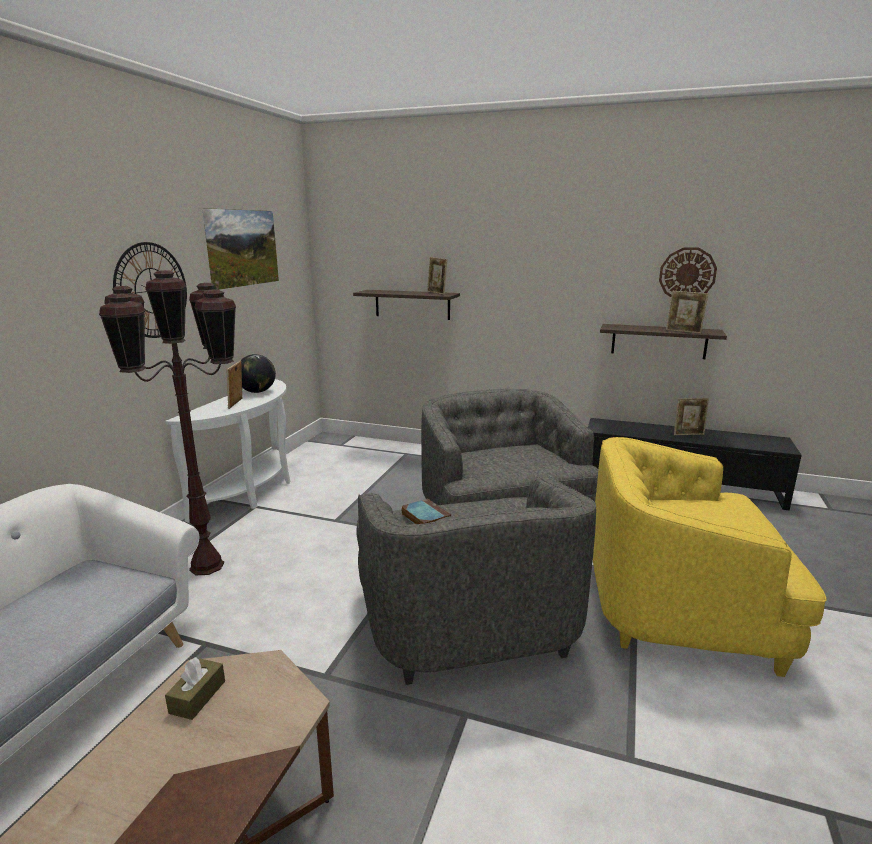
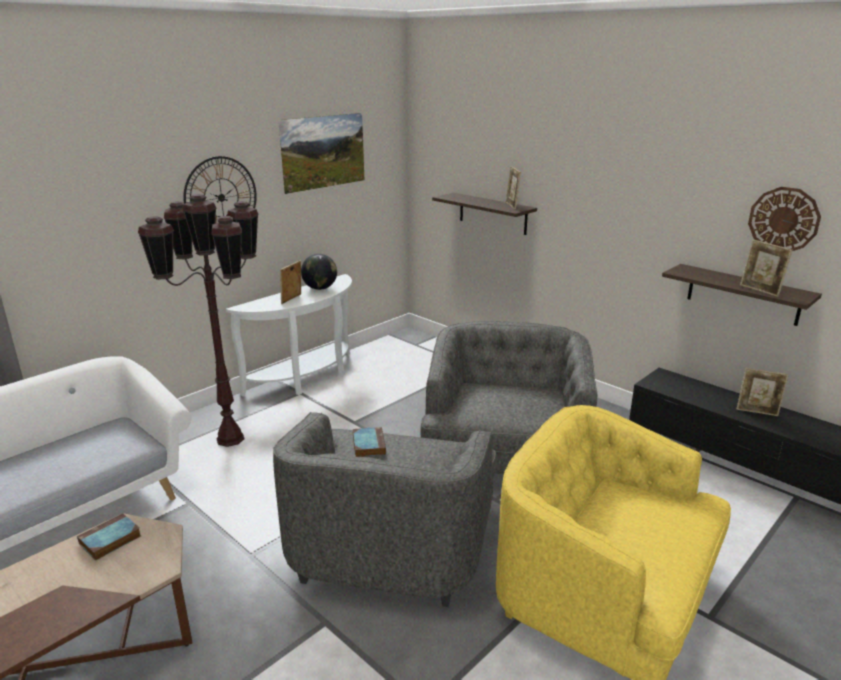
camera: 25 degrees right, 5 degrees up
brown tissue box [165,657,225,720] -> book [77,514,141,561]

